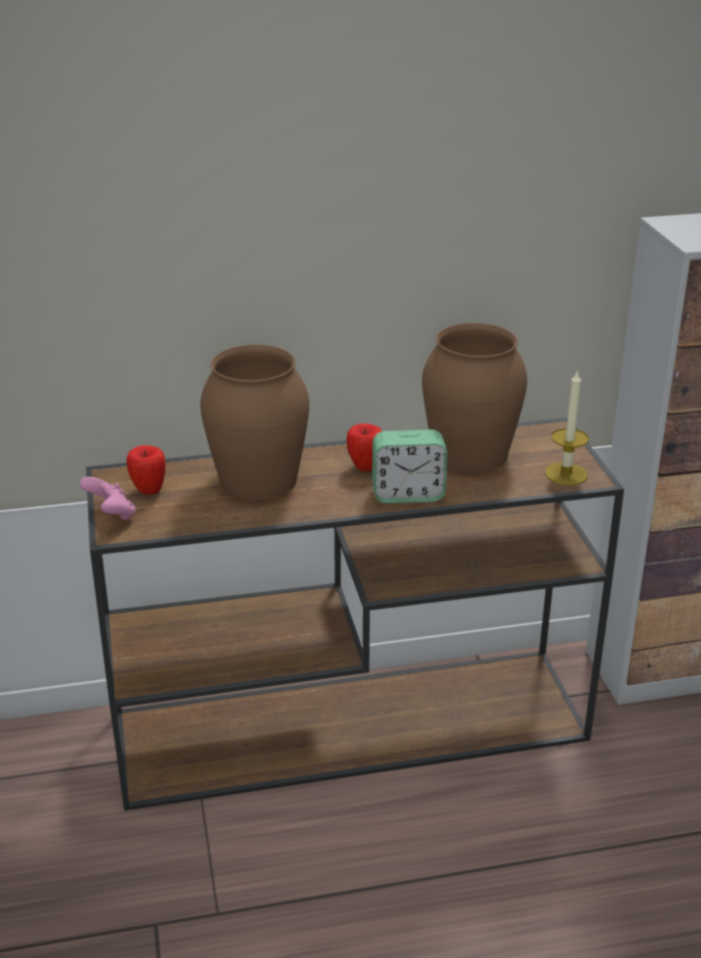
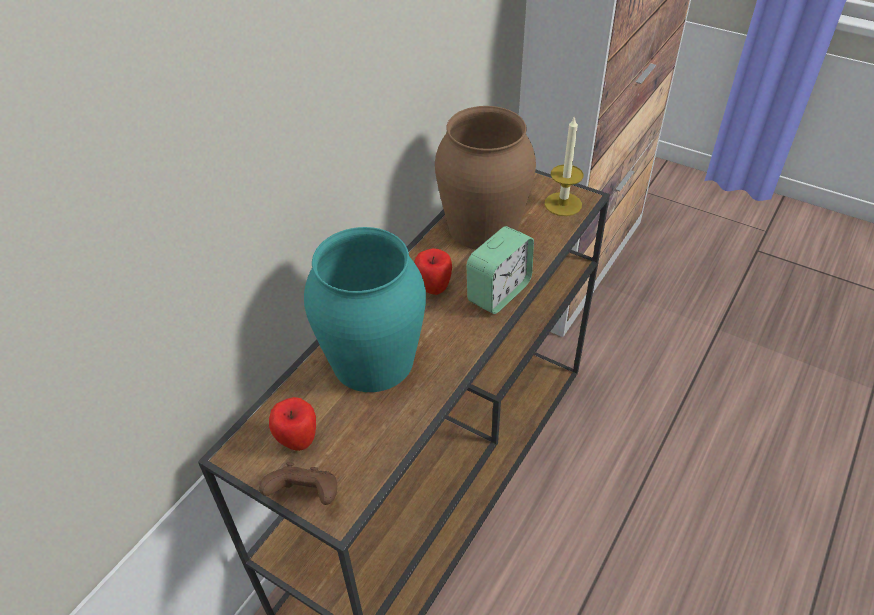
camera: 45 degrees left, 15 degrees up
pink game controller [80,477,136,520] -> brown game controller [259,462,337,505]
brown vase [200,345,309,500] -> turquoise vase [304,227,426,392]

